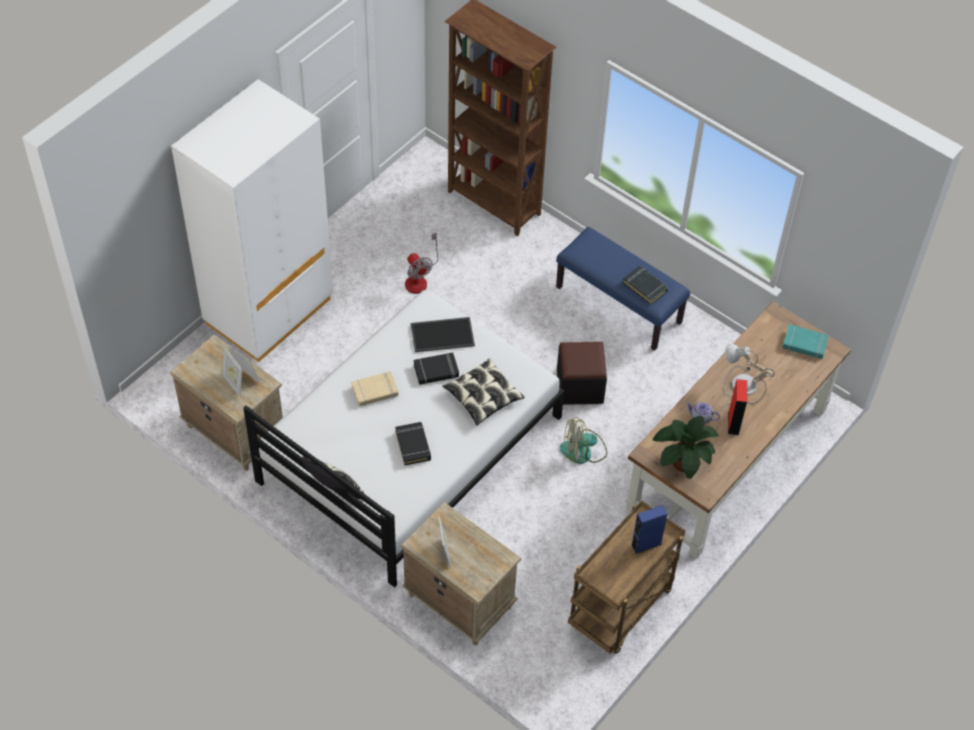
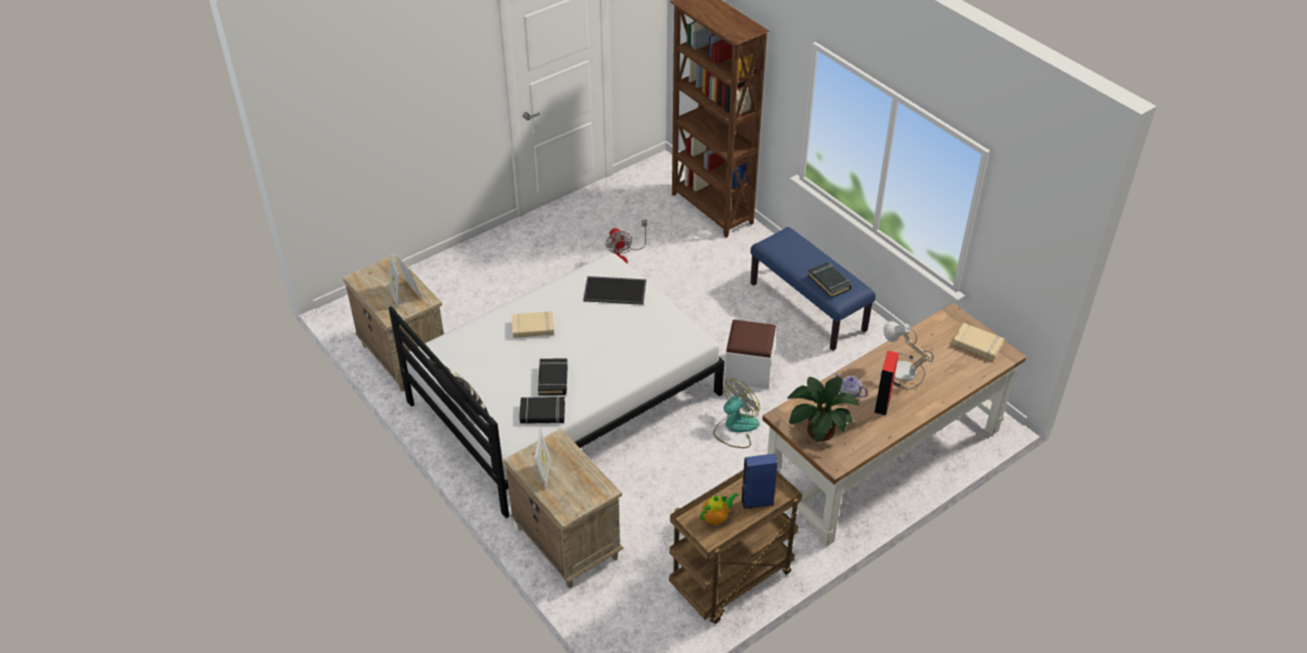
camera: 15 degrees right, 10 degrees down
white wardrobe [171,79,333,362] -> none
black book [413,352,459,385] -> black book moved to [519,397,565,424]
pillow [442,358,525,426] -> none
black ottoman [557,342,607,405] -> white ottoman [724,320,776,389]
fan [560,417,607,464] -> fan turned 135 degrees clockwise [713,378,760,448]
turquoise book [782,324,829,359] -> beige book [952,323,1004,360]
none -> teapot [700,493,739,525]

